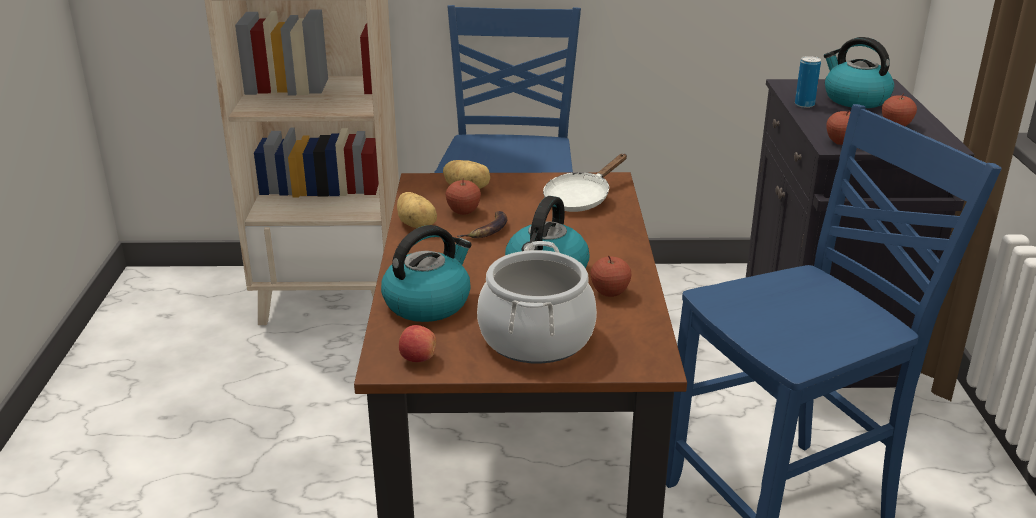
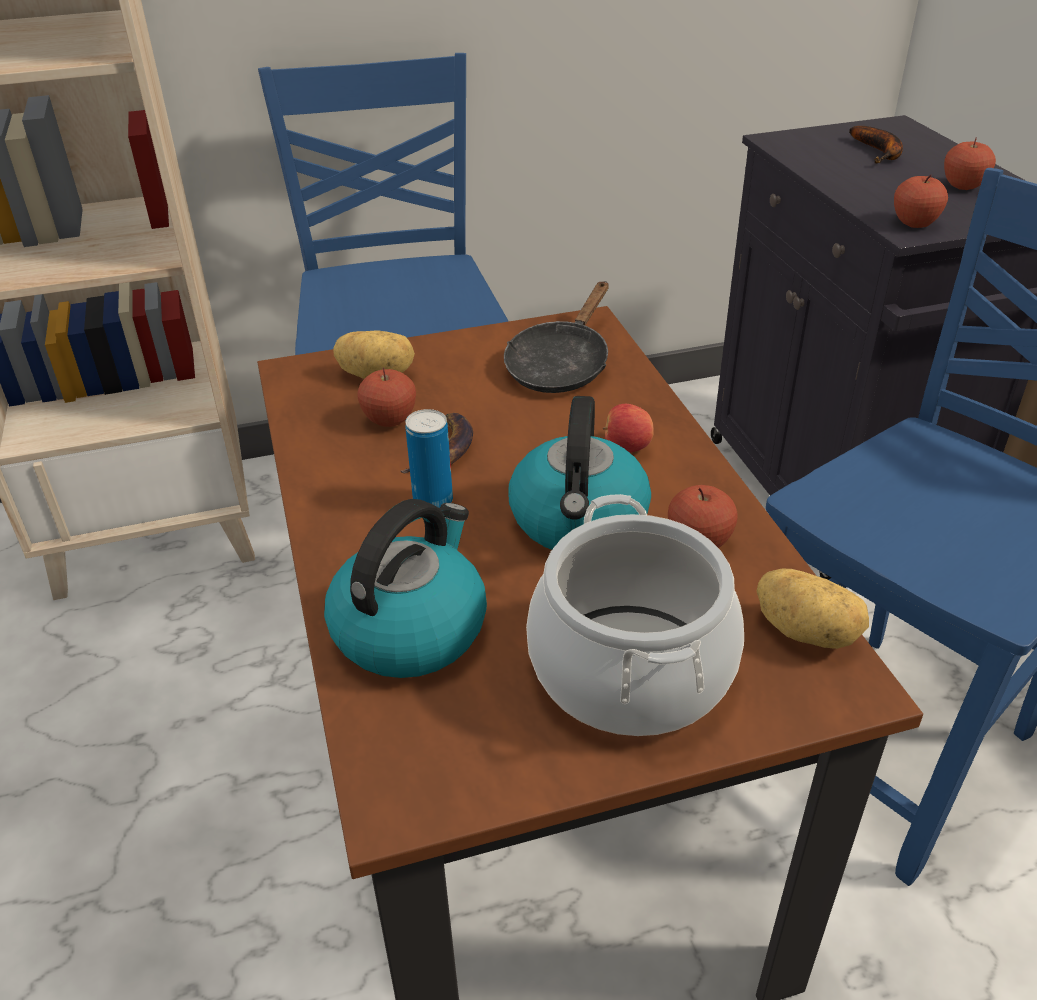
camera: 15 degrees left, 10 degrees up
potato [397,192,437,228] -> potato moved to [756,569,869,649]
apple [399,325,436,362] -> apple moved to [603,404,654,453]
white frying pan [543,154,627,212] -> black frying pan [504,281,609,393]
can [795,56,821,108] -> can moved to [405,409,453,508]
kettle [824,37,894,108] -> banana [850,126,903,163]

